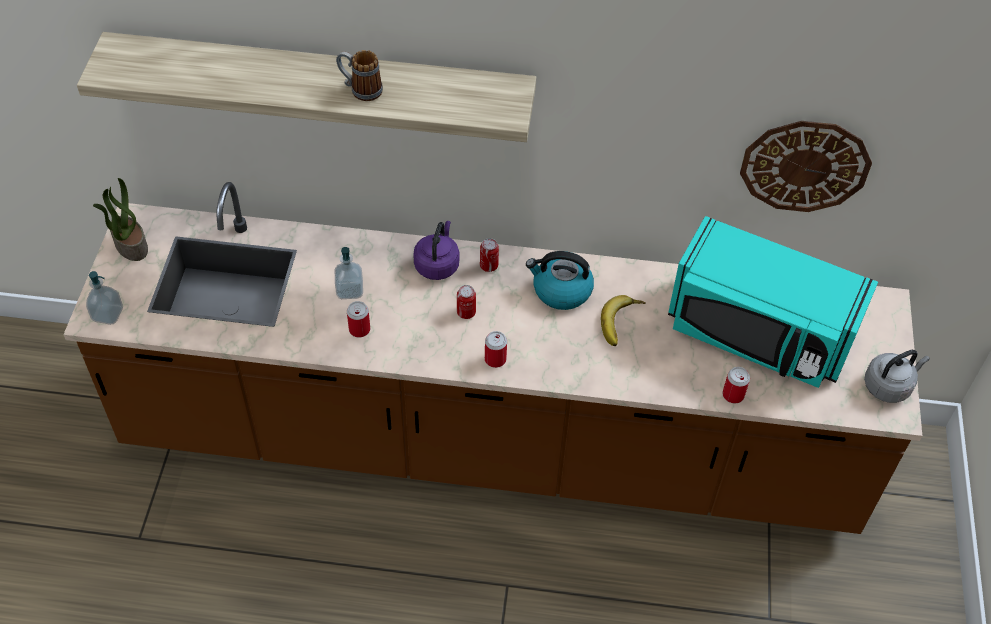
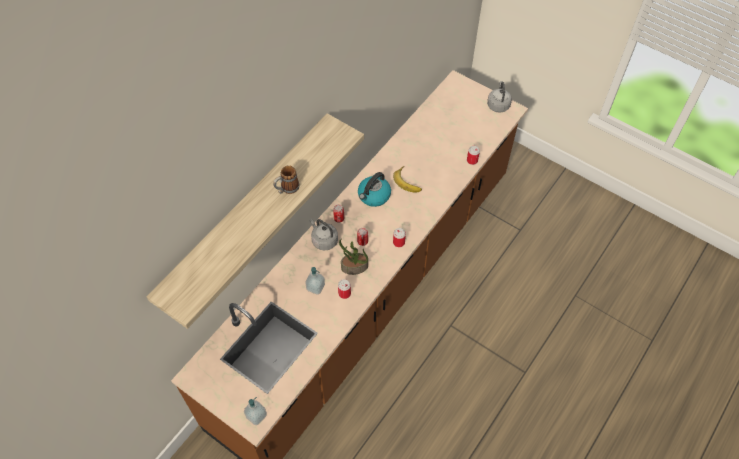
camera: 60 degrees left, 5 degrees up
potted plant [93,178,148,261] -> potted plant moved to [339,238,368,275]
purple kettle [413,221,459,280] -> grey kettle [310,219,338,250]
turquoise microwave [668,216,878,388] -> none
wall clock [740,121,872,212] -> none

